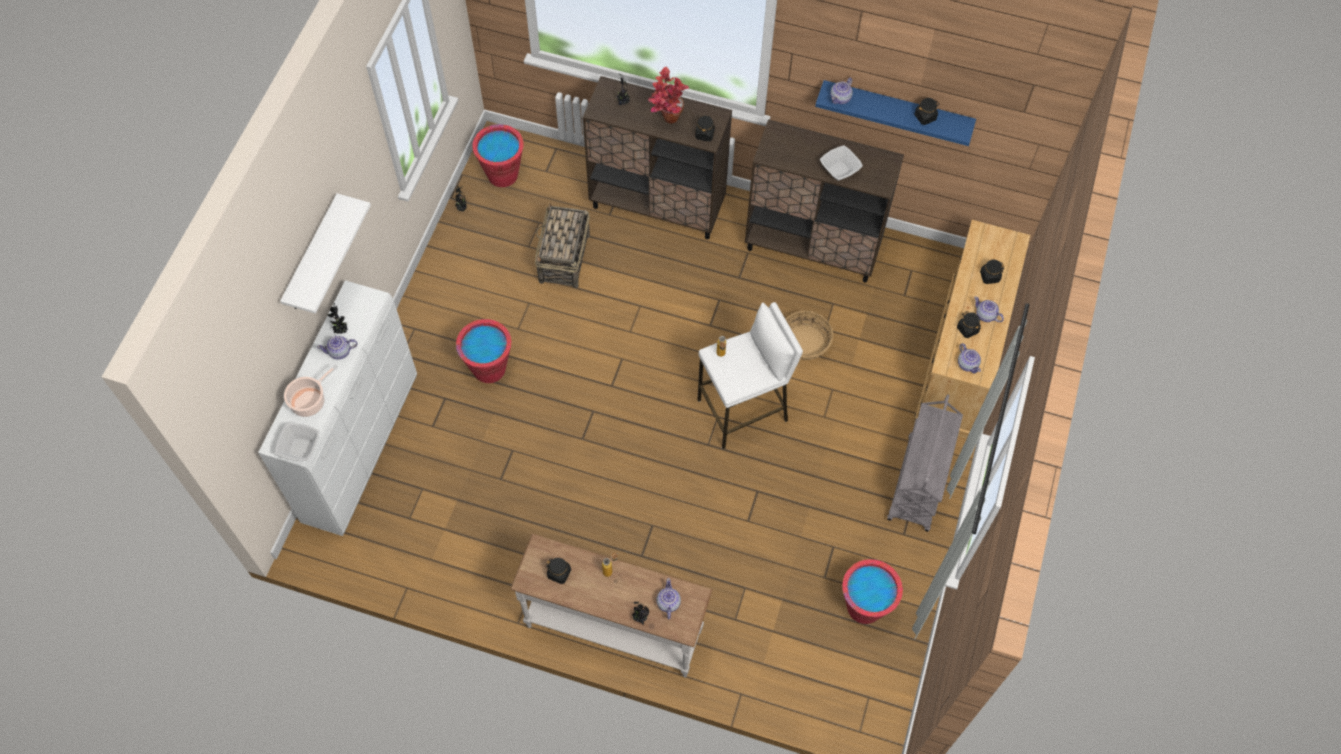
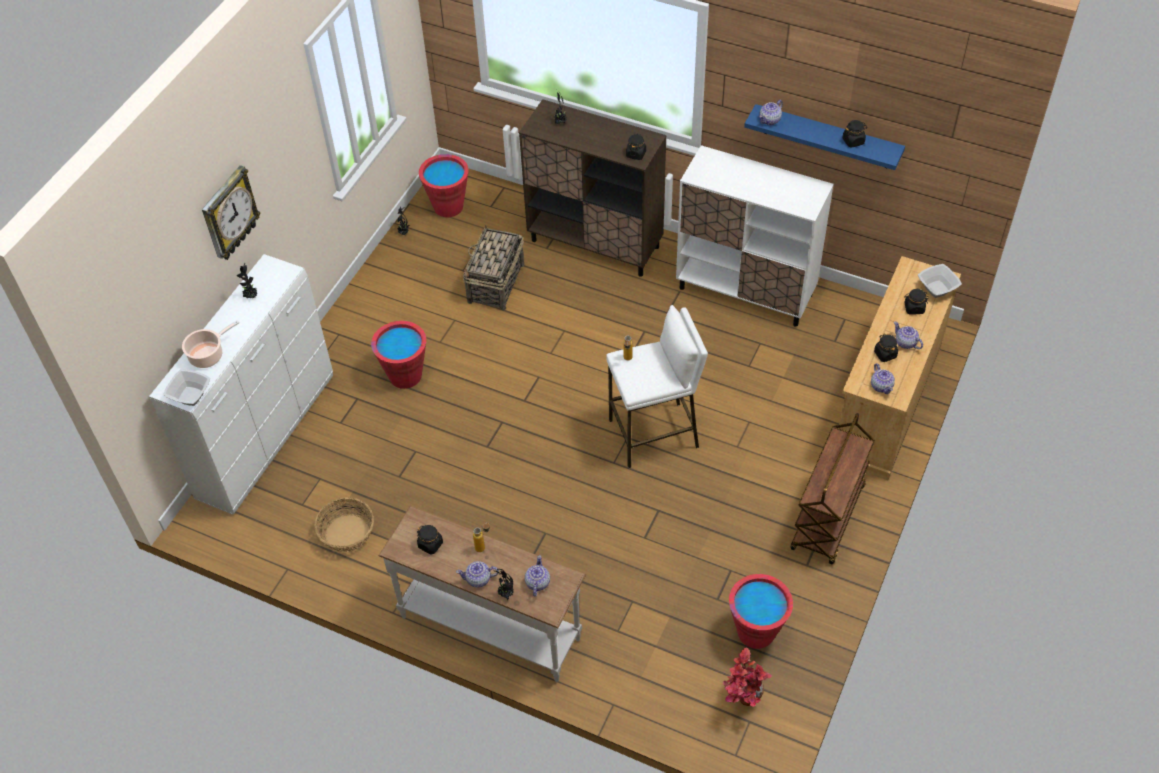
camera: 10 degrees right, 10 degrees down
white shelf [280,193,371,314] -> wall clock [202,165,261,260]
teapot [317,336,358,360] -> teapot moved to [456,561,499,588]
potted plant [648,67,689,124] -> potted plant moved to [723,647,772,707]
brown cabinet [745,119,904,282] -> white cabinet [676,145,834,327]
basket [786,311,833,360] -> basket moved to [314,497,374,552]
bowl [820,145,863,181] -> bowl moved to [918,264,962,298]
grey cart [887,394,963,532] -> brown cart [790,413,875,565]

